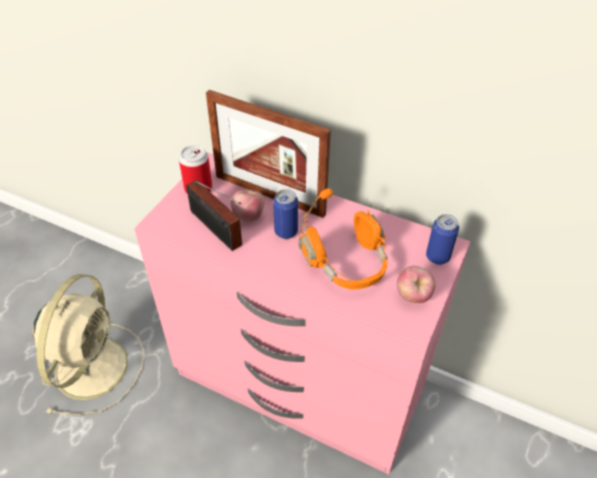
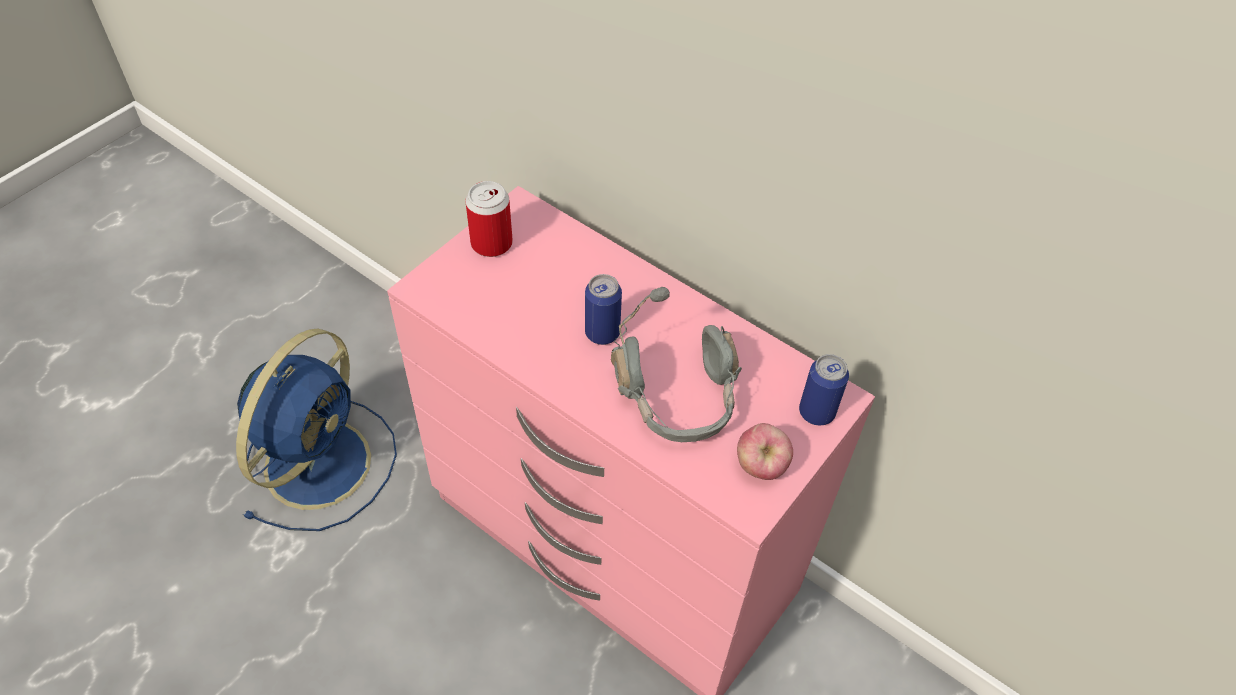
camera: 10 degrees right, 5 degrees up
beige fan [32,274,144,415] -> blue fan [236,329,397,531]
radio [186,180,242,251] -> none
picture frame [206,90,331,218] -> none
apple [231,190,264,222] -> none
orange headphones [299,188,387,289] -> grey headphones [611,287,742,442]

